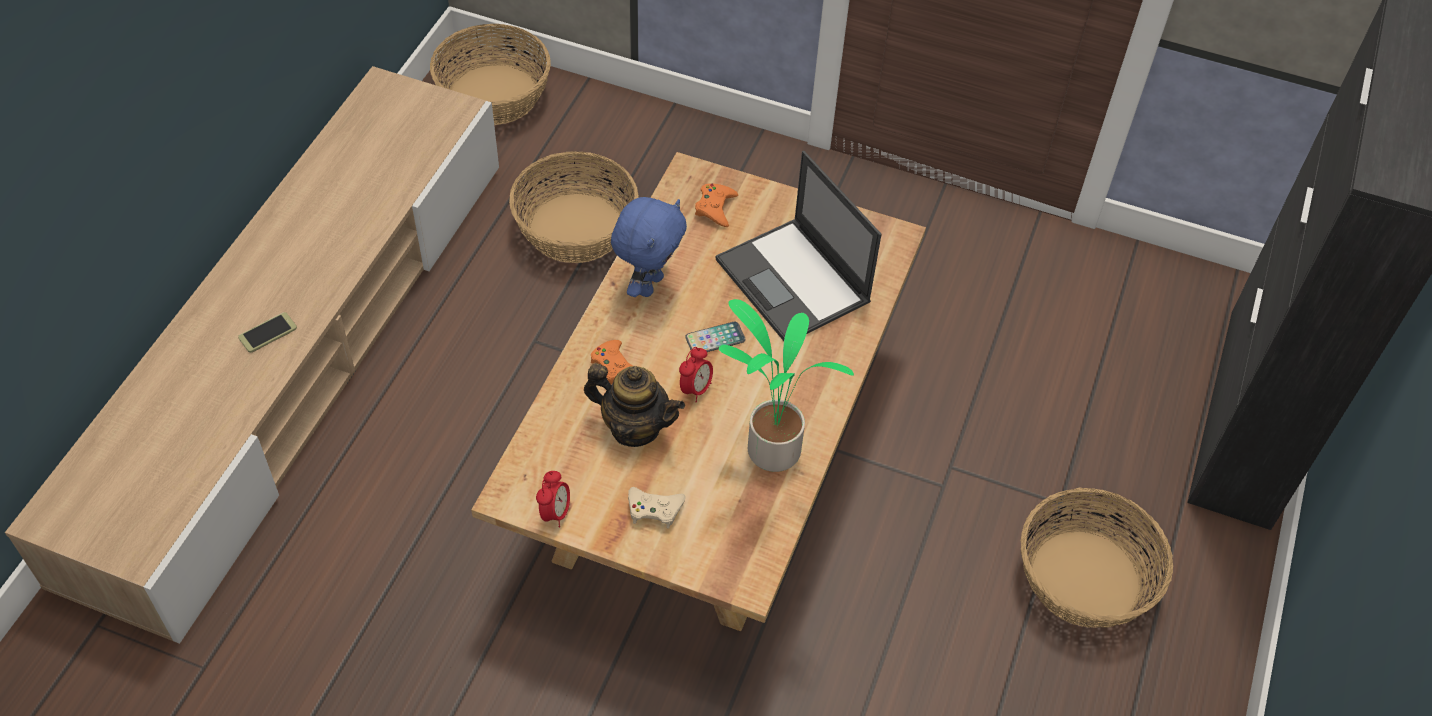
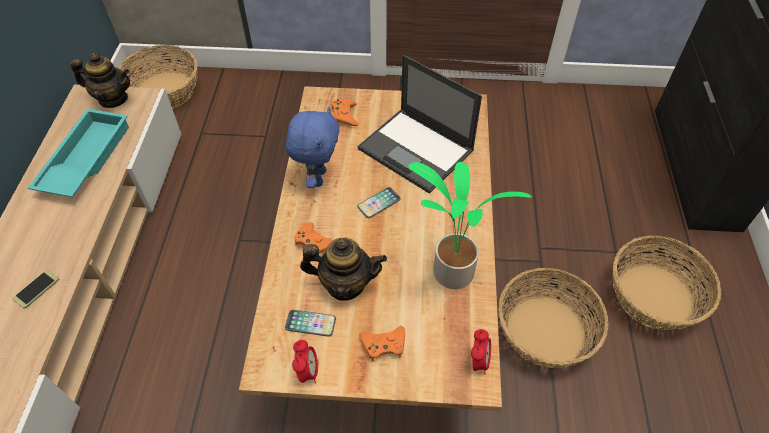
camera: 15 degrees left, 0 degrees up
basket [509,152,639,263] -> basket moved to [498,268,609,368]
beige game controller [628,487,685,529] -> orange game controller [360,326,405,362]
alarm clock [679,347,713,403] -> alarm clock moved to [471,329,491,374]
none -> turquoise tray [28,109,129,197]
none -> teapot [70,53,130,108]
none -> phone [285,310,336,337]

